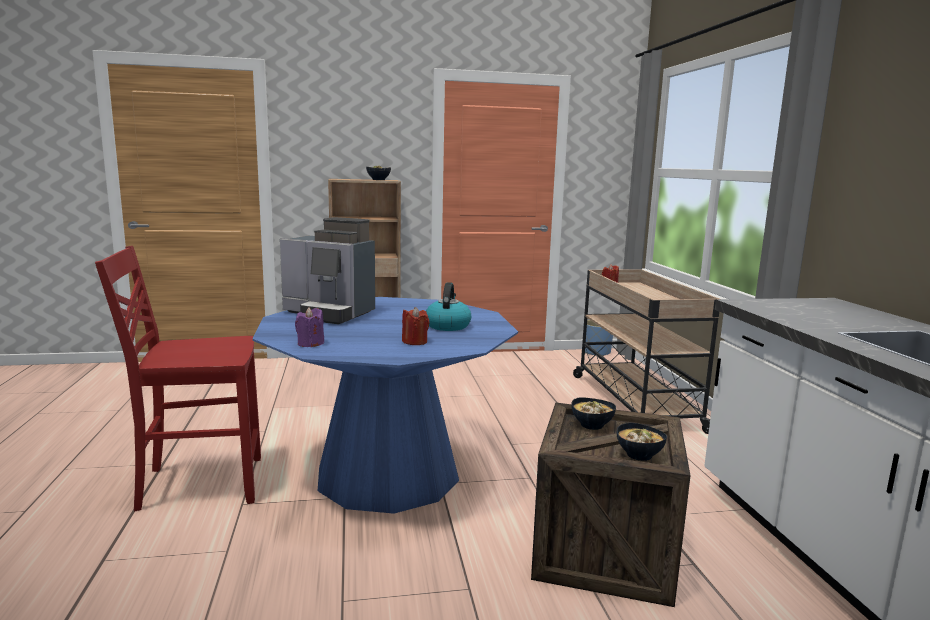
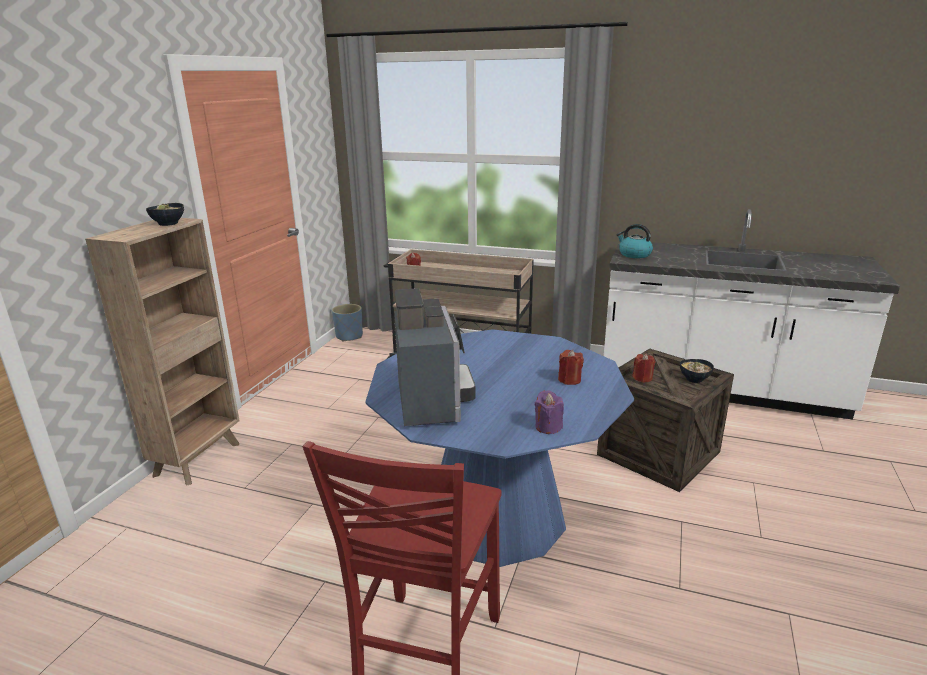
camera: 60 degrees left, 10 degrees up
coffee machine [280,217,375,325] -> coffee machine turned 60 degrees counterclockwise [394,288,475,426]
kettle [426,282,471,331] -> kettle moved to [617,224,653,258]
bowl [572,397,616,430] -> red candle [632,354,656,383]

